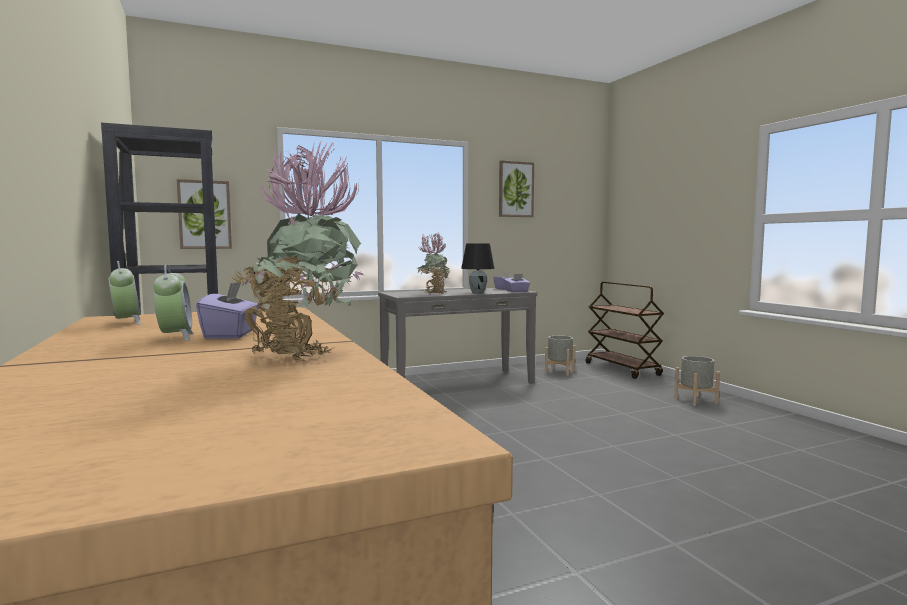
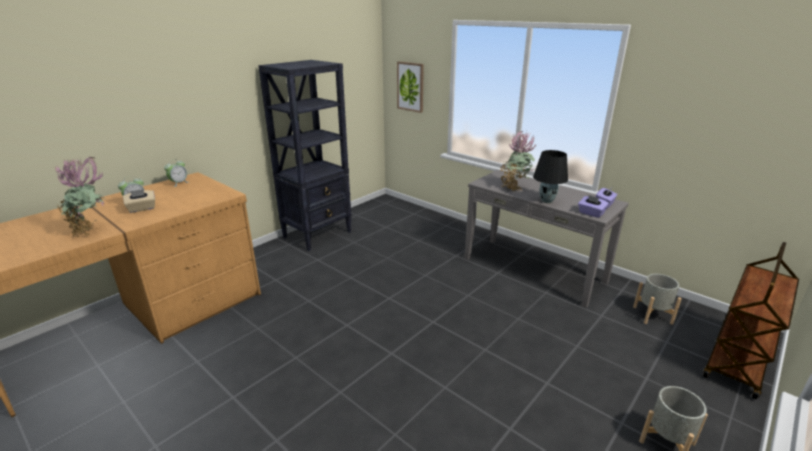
camera: 65 degrees right, 20 degrees up
purple tissue box [196,282,259,339] -> beige tissue box [123,189,155,213]
picture [499,160,534,217] -> none

